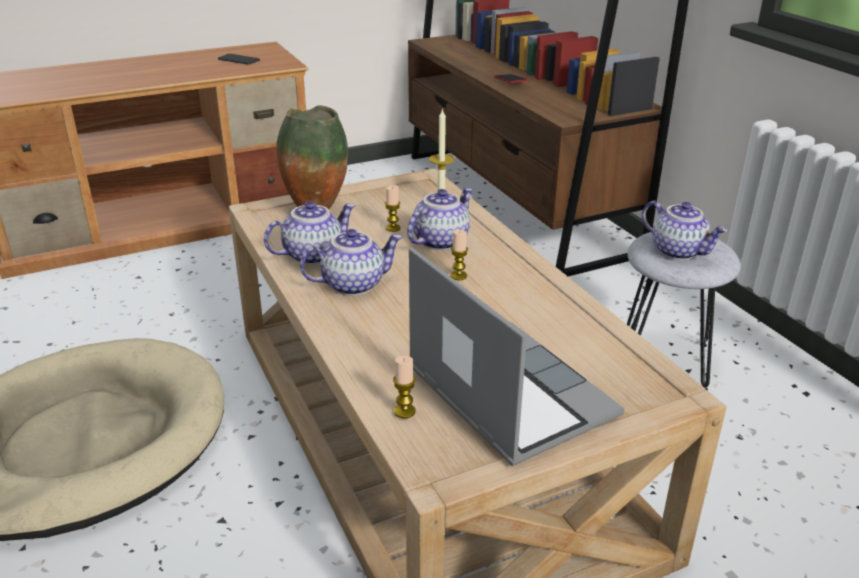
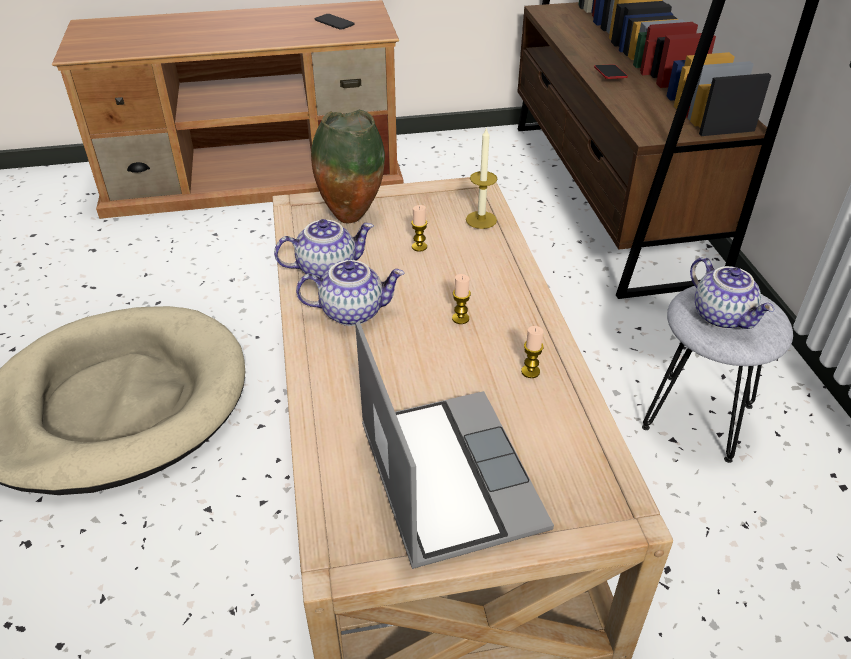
camera: 15 degrees right, 10 degrees up
candle [393,356,416,418] -> candle moved to [521,326,544,378]
teapot [407,188,473,250] -> none

